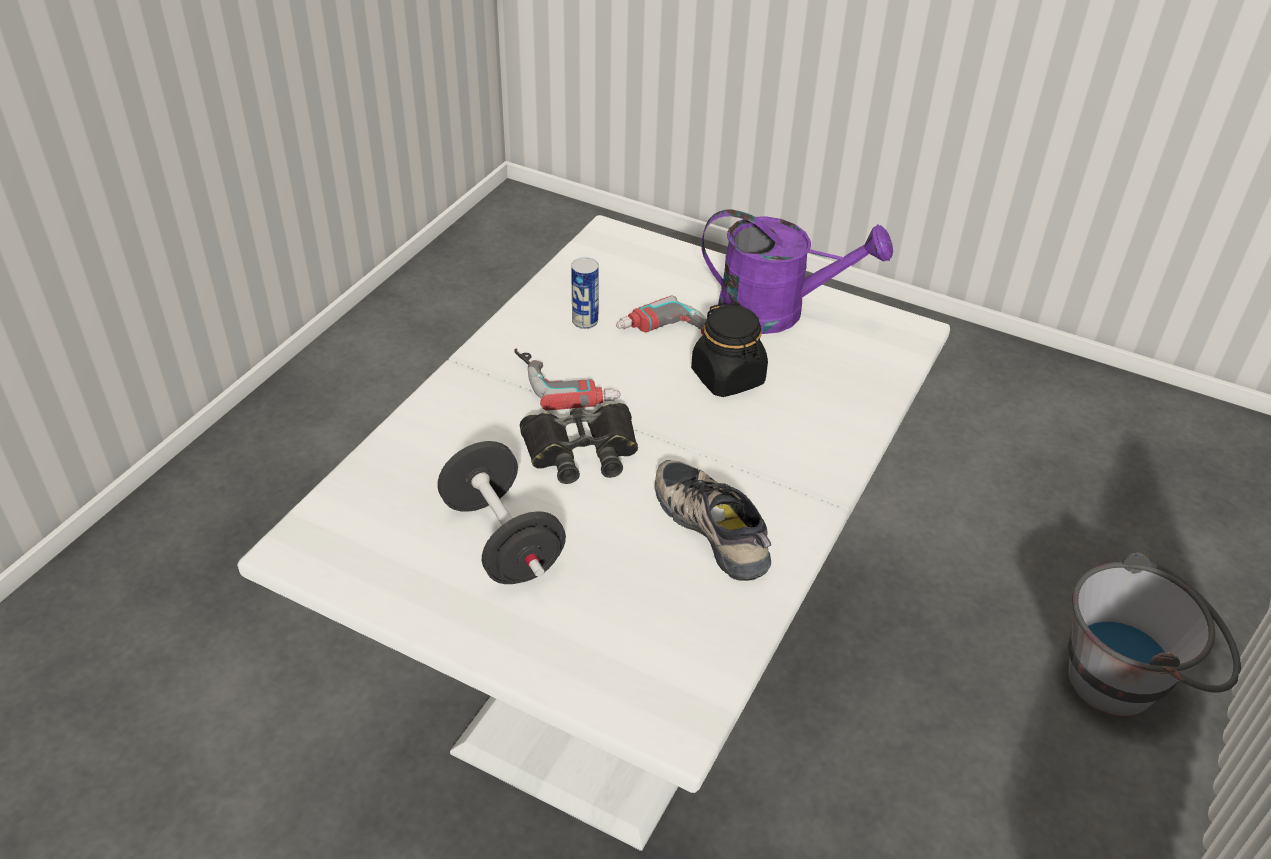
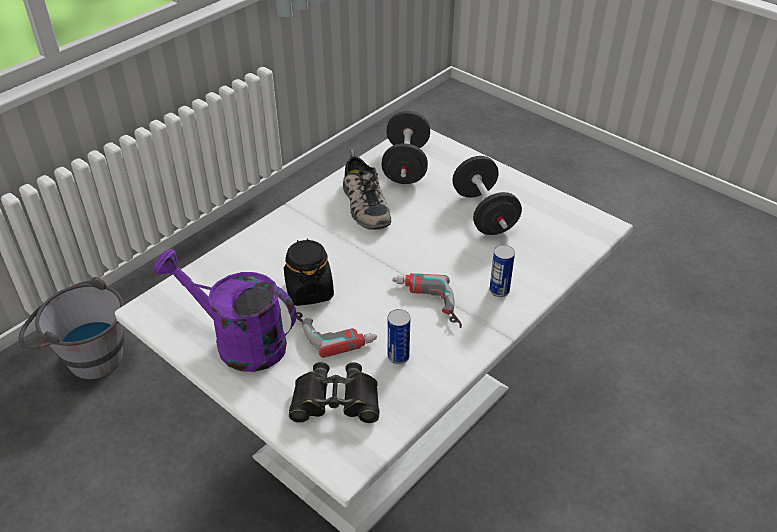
camera: 165 degrees left, 0 degrees up
black binoculars [520,403,638,484] -> black binoculars moved to [289,362,380,423]
none -> black dumbbell [381,111,430,184]
none -> can [490,245,515,297]

